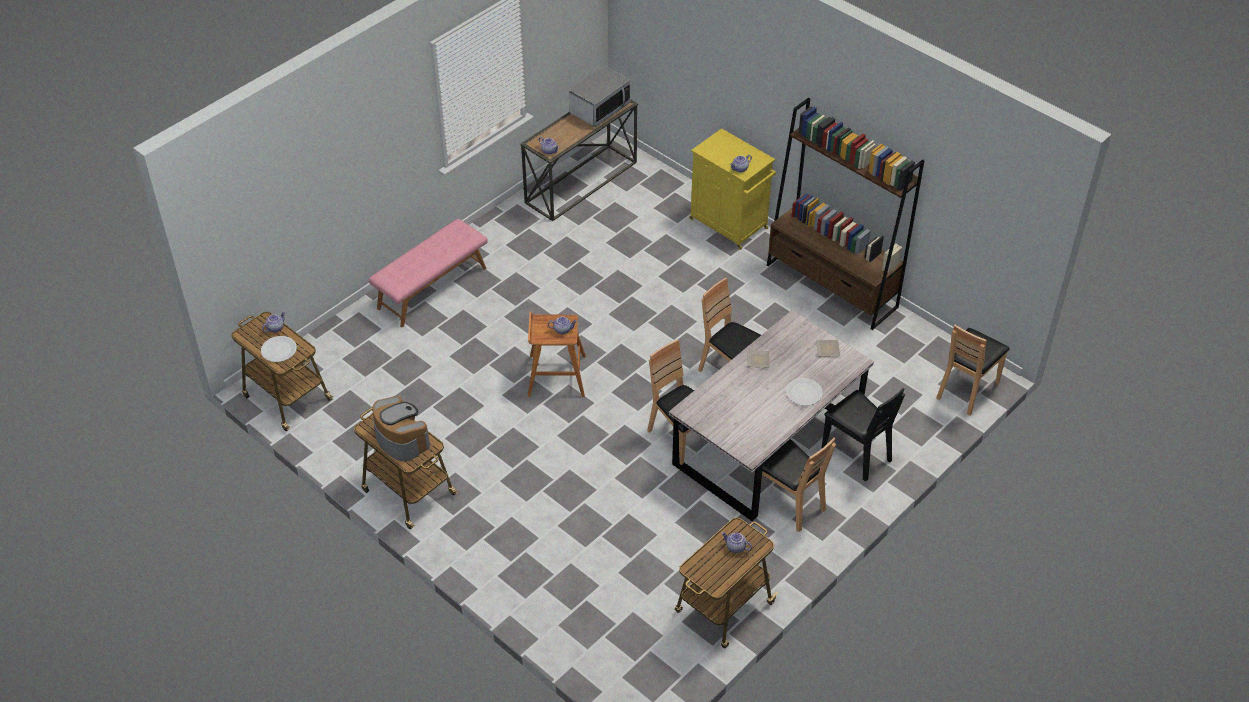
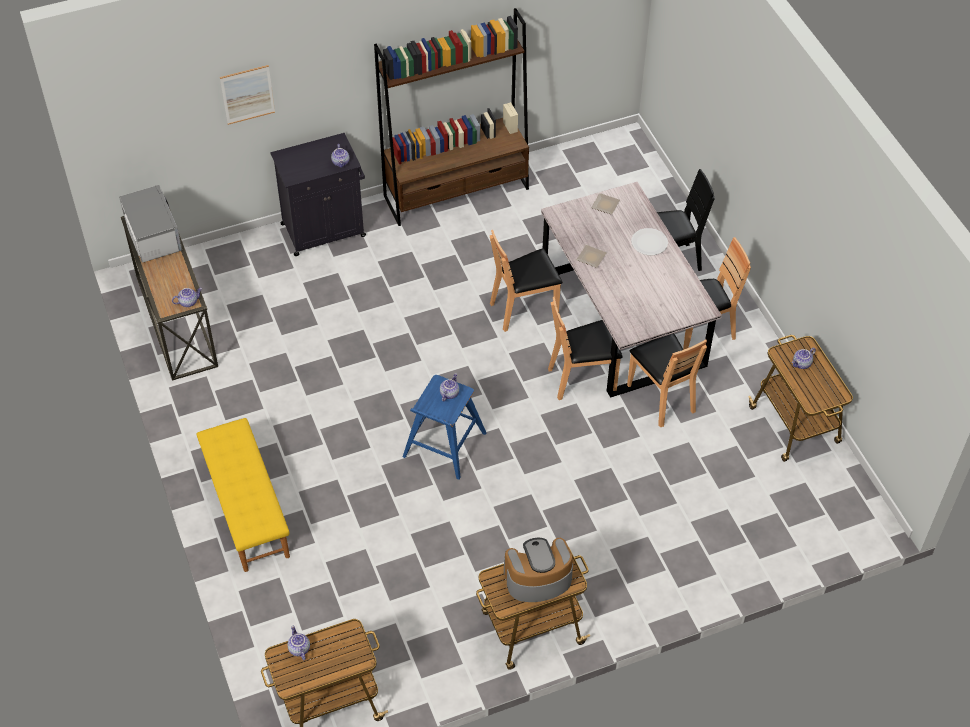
camera: 65 degrees left, 5 degrees up
white plate [261,336,297,362] -> none
pink bench [369,219,488,327] -> yellow bench [197,418,290,572]
brown stool [528,312,586,397] -> blue stool [403,375,486,480]
yellow cabinet [689,129,776,250] -> black cabinet [270,133,366,256]
brown chair [936,325,1010,416] -> brown chair moved to [627,333,707,427]
none -> picture [220,65,275,125]

